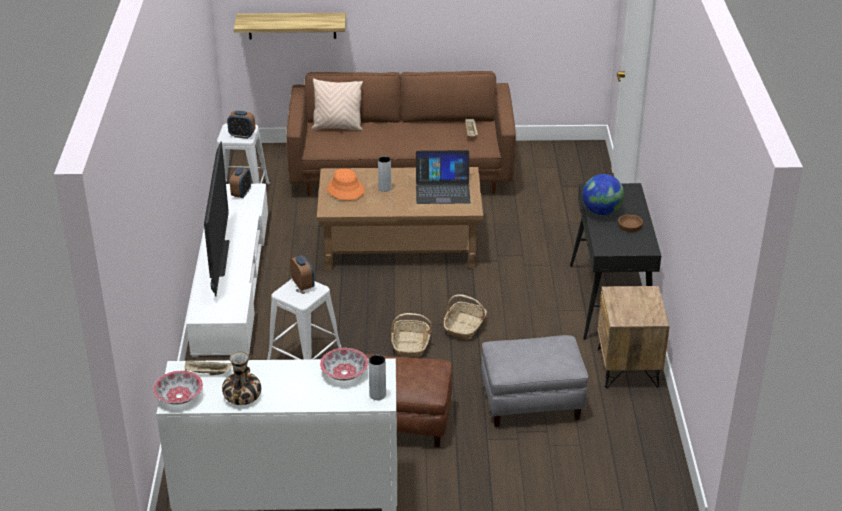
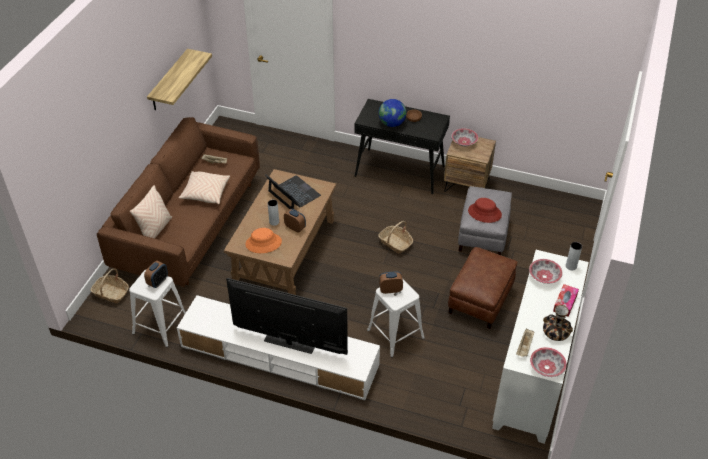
camera: 70 degrees left, 10 degrees up
alarm clock [230,168,251,198] -> alarm clock moved to [284,209,306,233]
shelf [234,13,346,40] -> shelf moved to [147,49,212,110]
basket [391,313,432,357] -> basket moved to [91,268,129,303]
laptop [416,150,471,204] -> laptop turned 60 degrees counterclockwise [265,174,321,209]
none -> beige pillow [179,171,230,204]
none -> bowl [451,128,478,146]
none -> red hat [468,198,502,223]
none -> tissue box [553,284,579,317]

